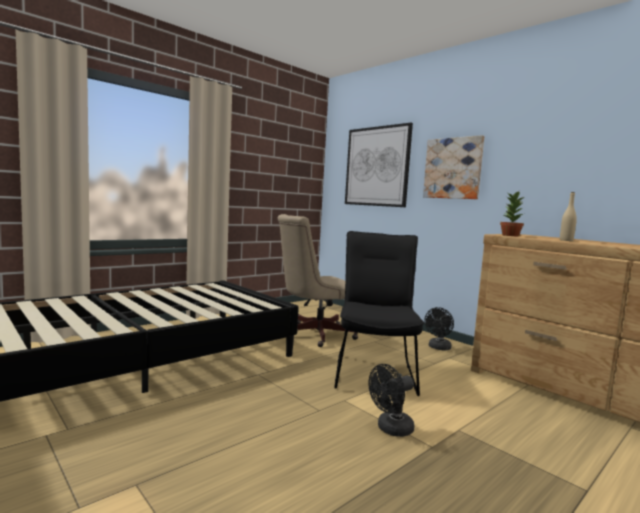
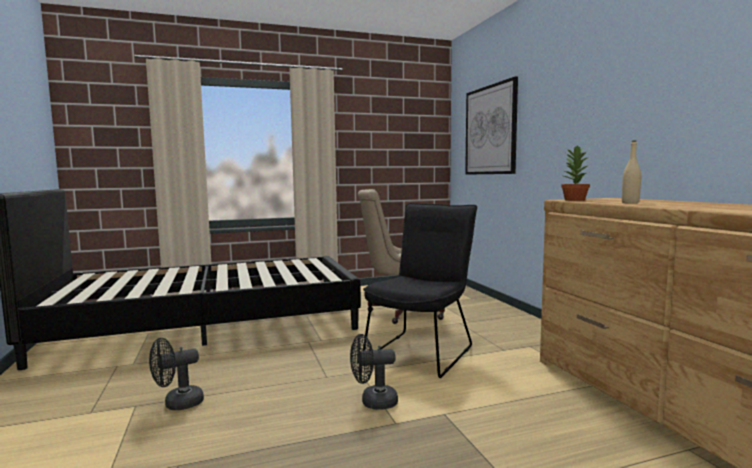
camera: 25 degrees right, 0 degrees up
picture [423,135,484,199] -> none
black fan [424,307,454,350] -> black fan moved to [149,338,204,410]

